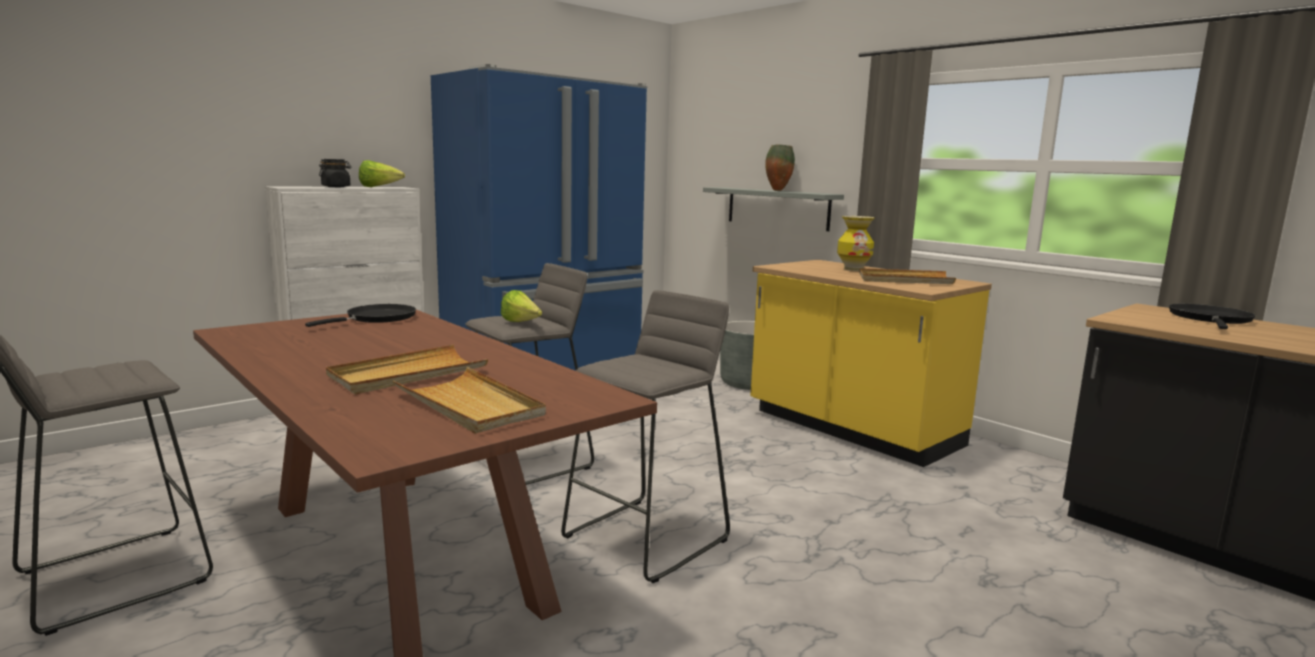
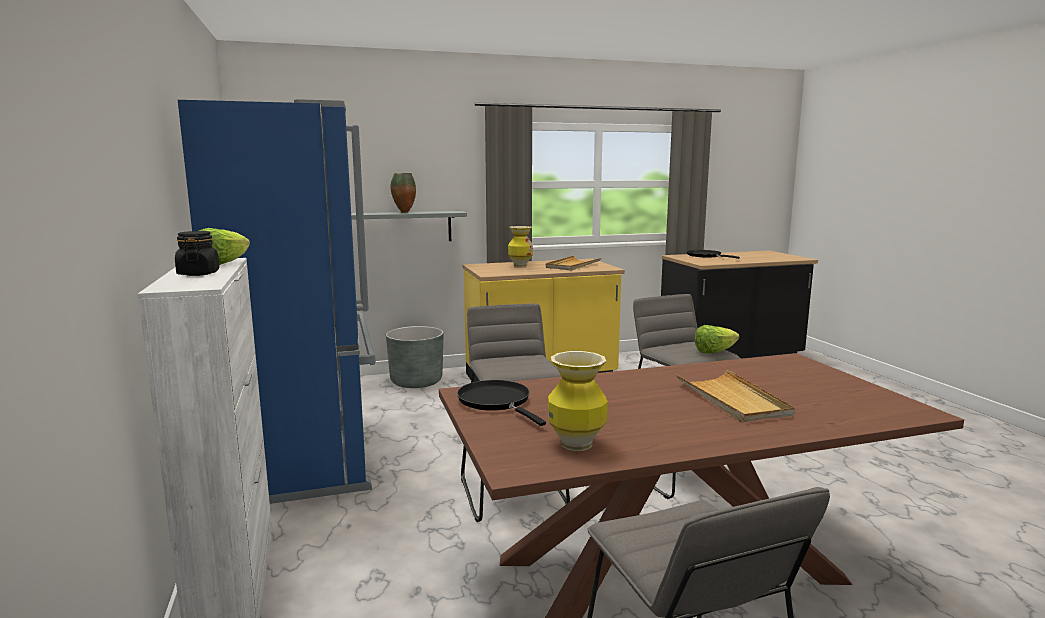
camera: 65 degrees left, 0 degrees up
beige tray [393,367,546,434] -> none
lettuce [501,290,542,322] -> lettuce moved to [695,325,740,354]
none -> vase [548,351,608,451]

